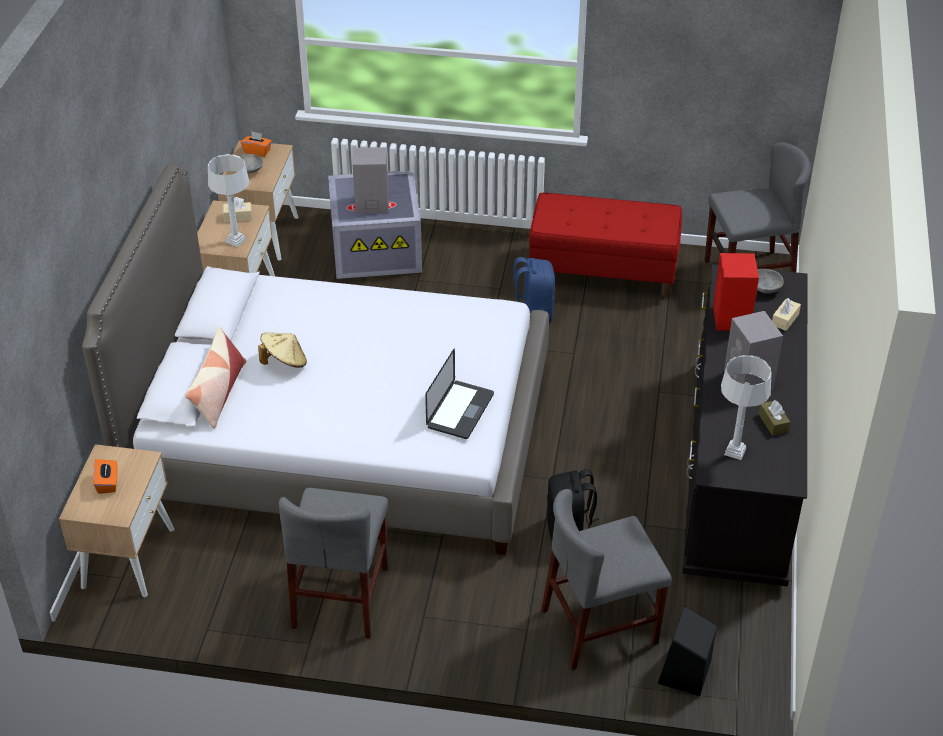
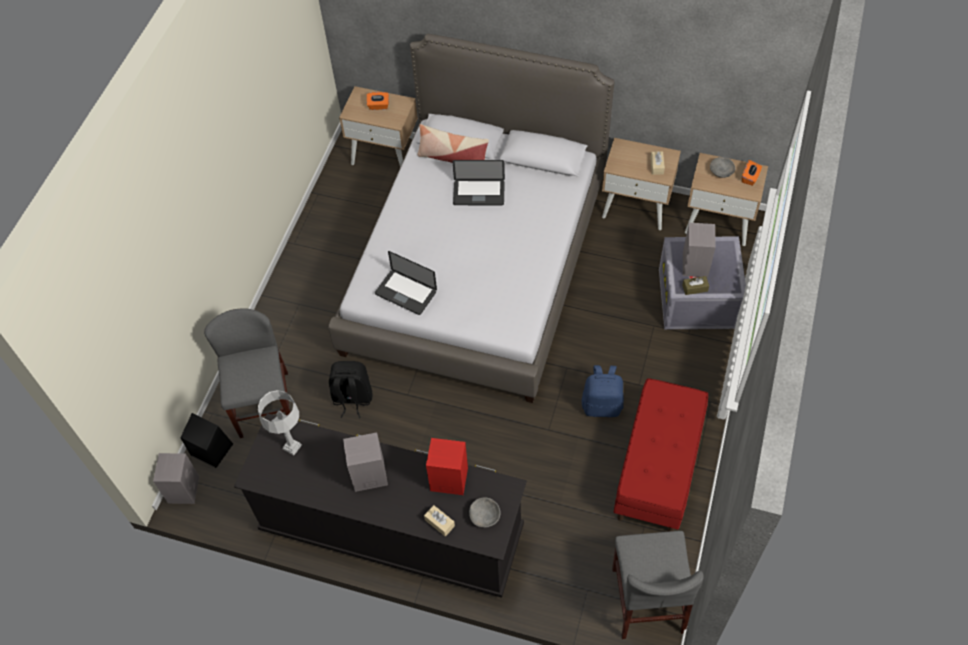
camera: 100 degrees right, 15 degrees up
grey table lamp [208,154,249,247] -> none
beige hat [258,332,307,368] -> laptop [453,160,505,205]
grey chair [279,488,388,639] -> none
brown tissue box [758,400,790,436] -> brown tissue box moved to [682,276,709,295]
none -> grey speaker [153,453,199,504]

